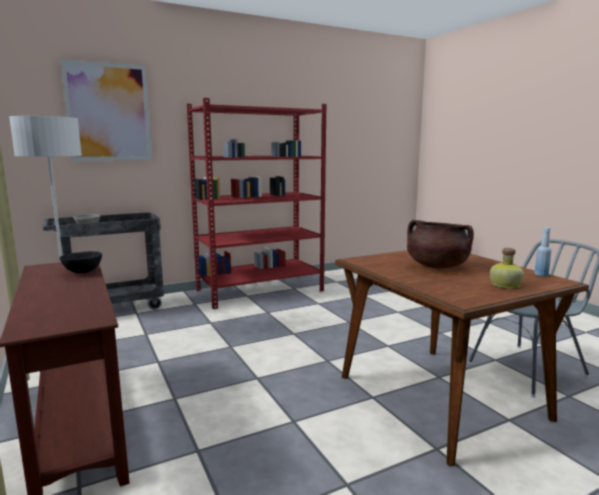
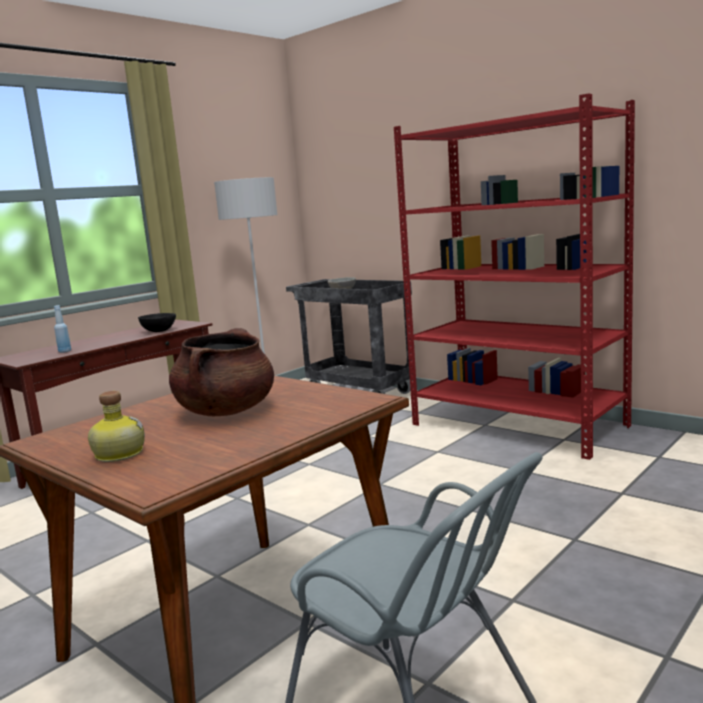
camera: 70 degrees right, 0 degrees up
picture [60,59,152,161] -> none
blue bottle [534,227,551,277] -> blue bottle moved to [54,305,71,353]

